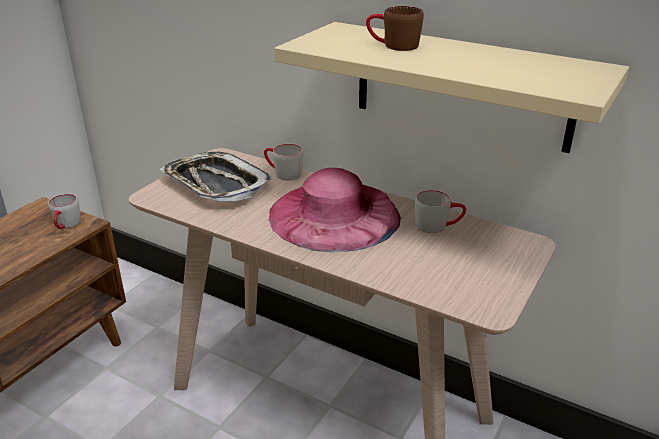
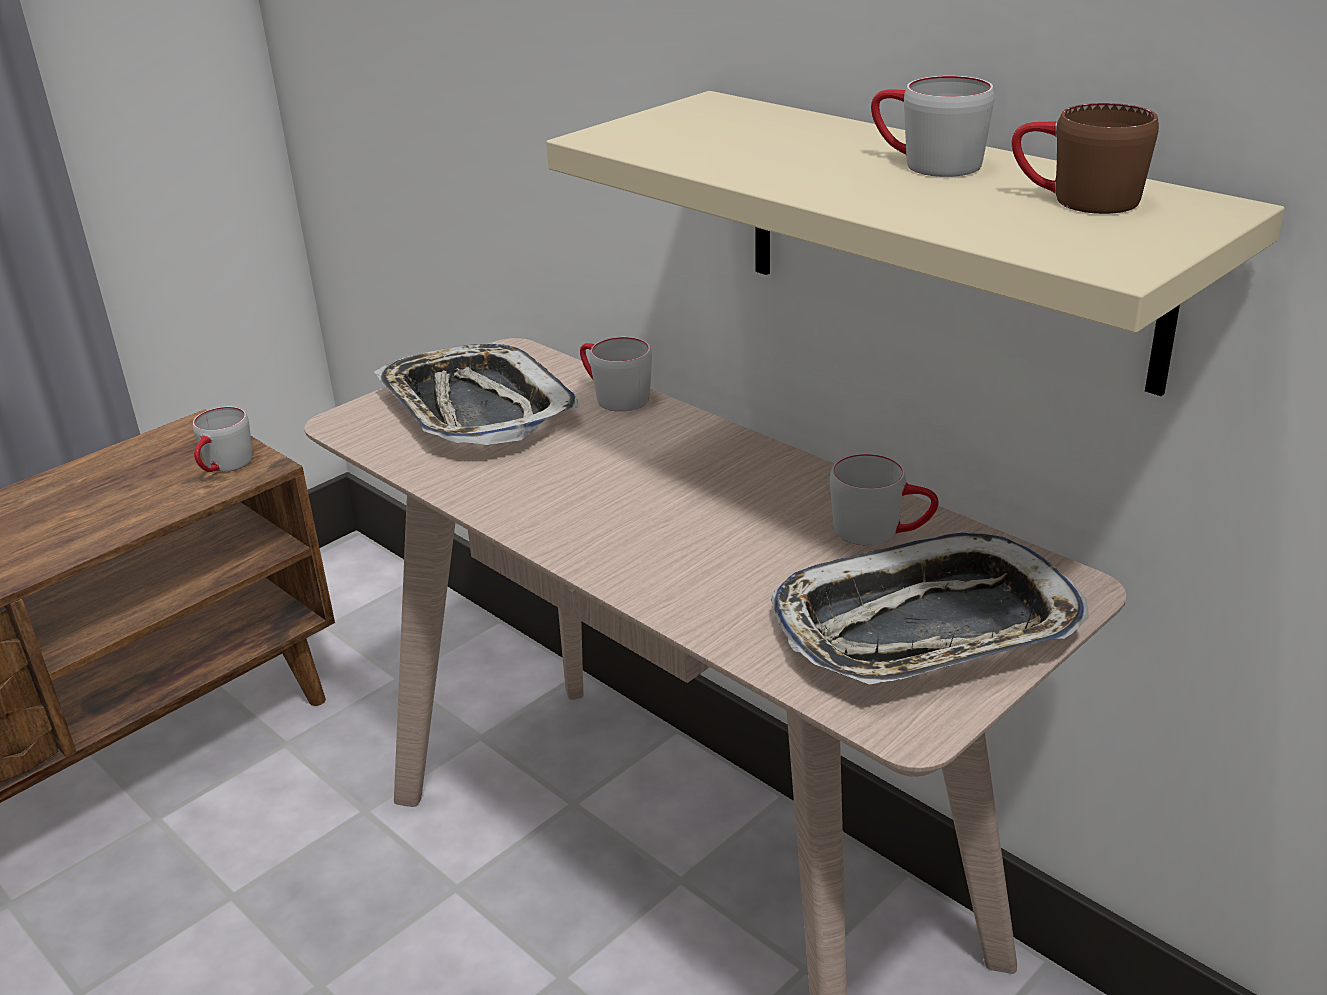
camera: 15 degrees right, 0 degrees up
pink hat [269,168,401,252] -> none
brown mug [366,6,424,51] -> brown mug moved to [1012,103,1159,214]
none -> tray [771,531,1089,685]
none -> grey mug [871,76,994,177]

